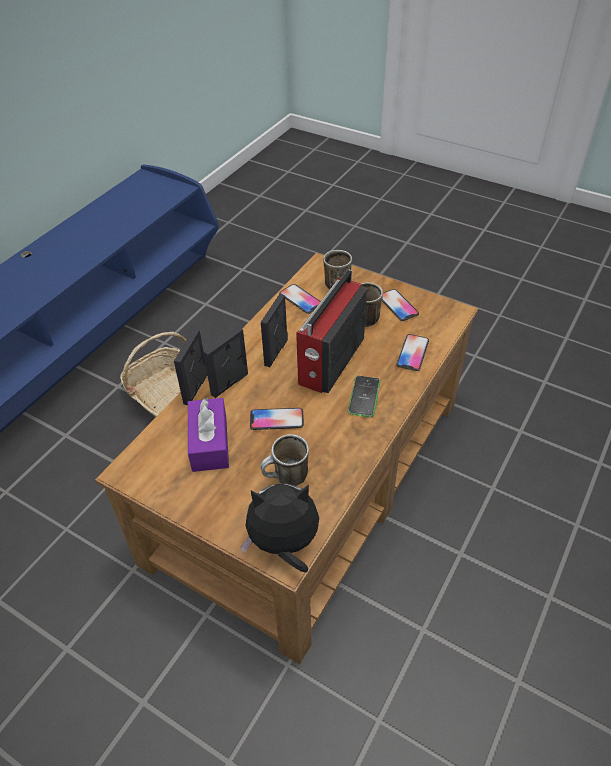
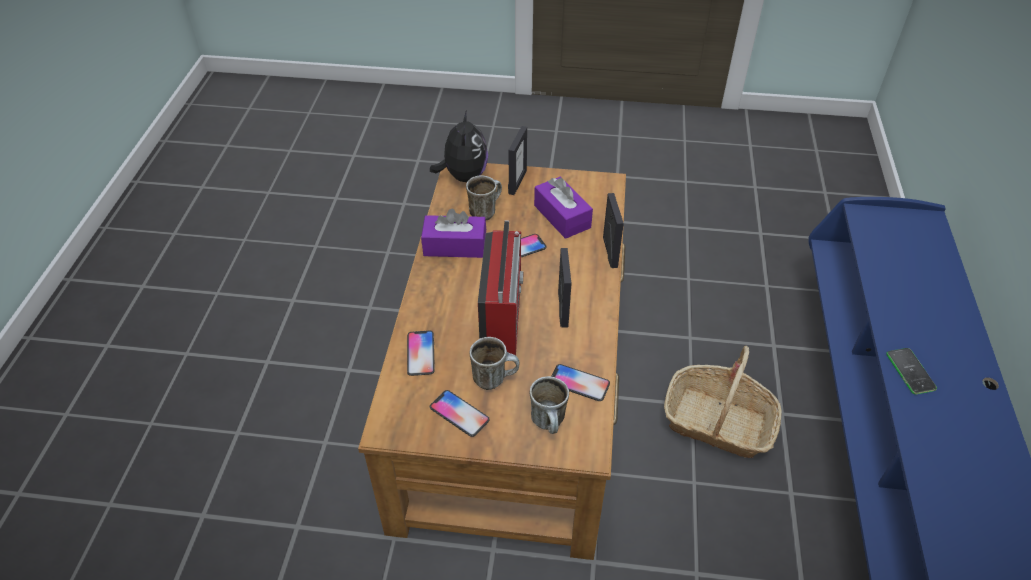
camera: 155 degrees right, 0 degrees up
picture frame [203,327,248,398] -> picture frame moved to [508,126,527,195]
plush toy [241,484,319,573] -> plush toy turned 60 degrees counterclockwise [430,110,488,182]
phone [348,376,380,417] -> phone moved to [886,348,937,394]
none -> purple tissue box [421,209,486,258]

